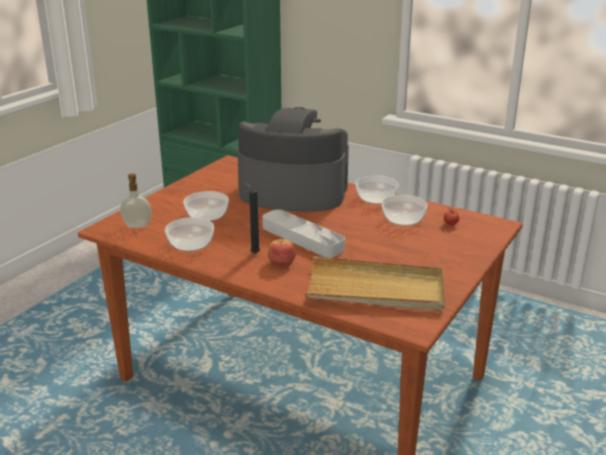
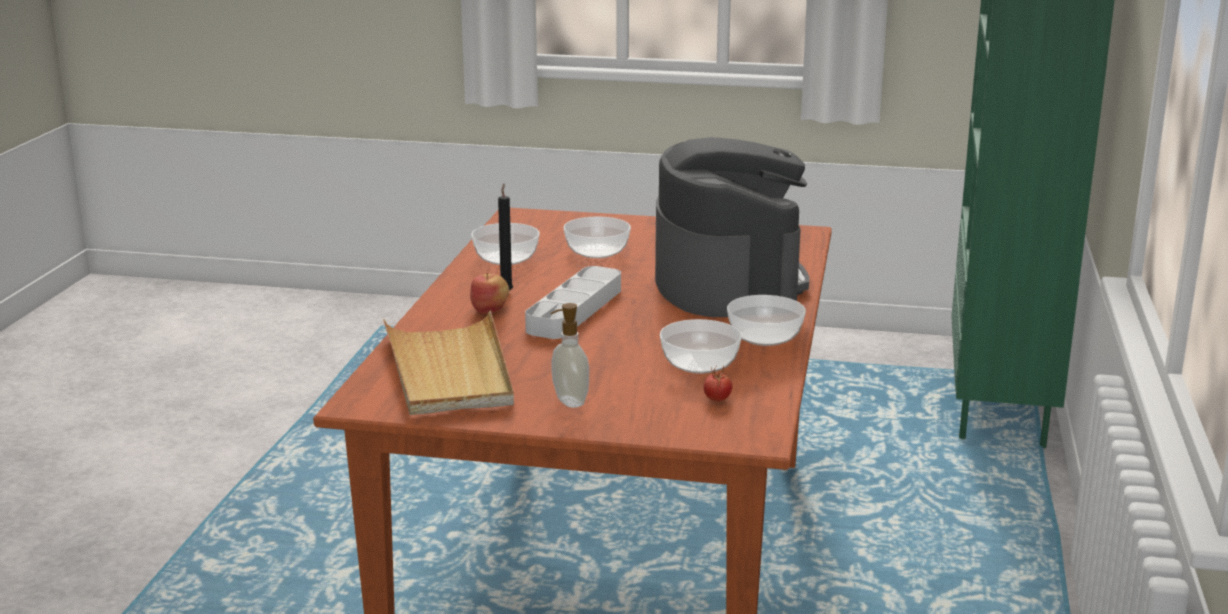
camera: 70 degrees right, 5 degrees down
soap dispenser [120,174,152,228] -> soap dispenser moved to [551,303,589,408]

